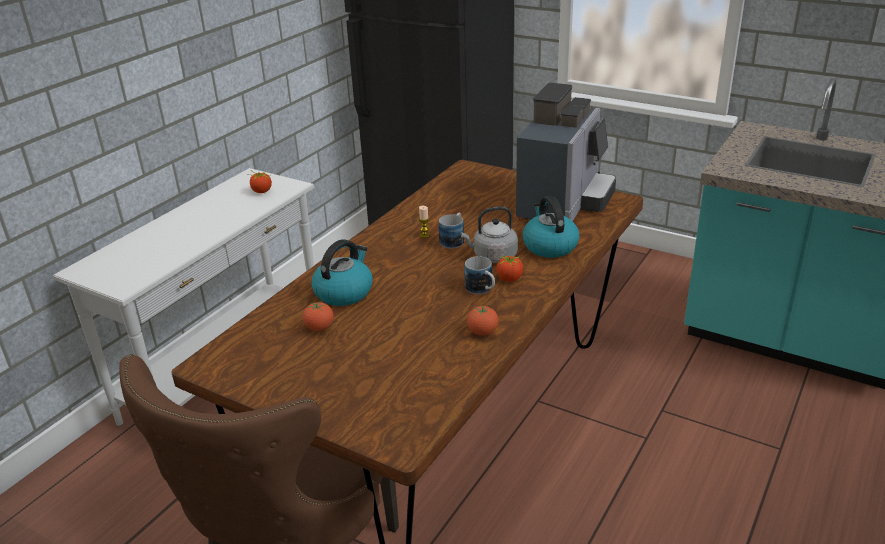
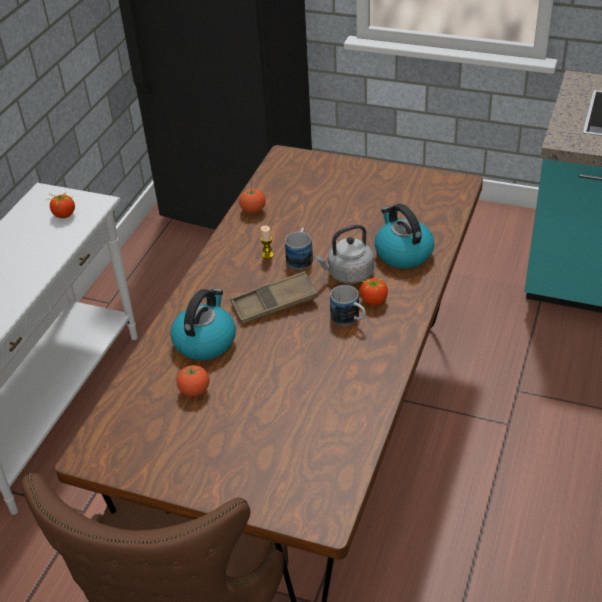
camera: 10 degrees left, 10 degrees up
tomato [467,306,499,335] -> tomato moved to [239,188,265,213]
coffee machine [516,83,616,221] -> none
none -> brown tray [230,271,318,324]

